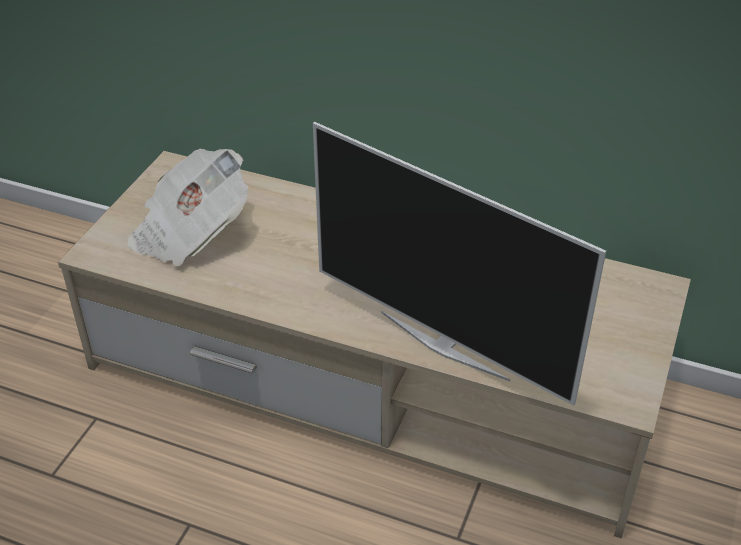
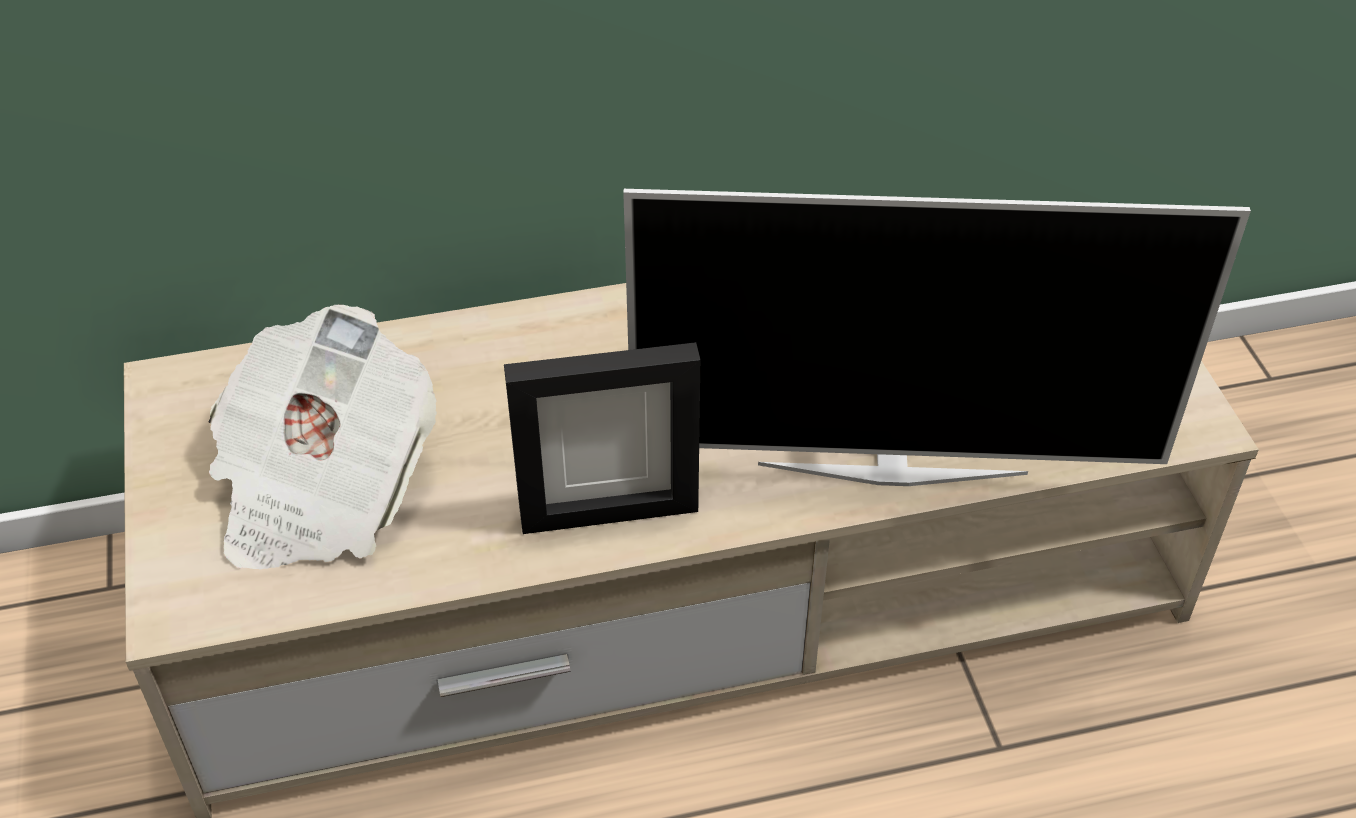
camera: 35 degrees left, 5 degrees up
none -> picture frame [504,342,700,534]

